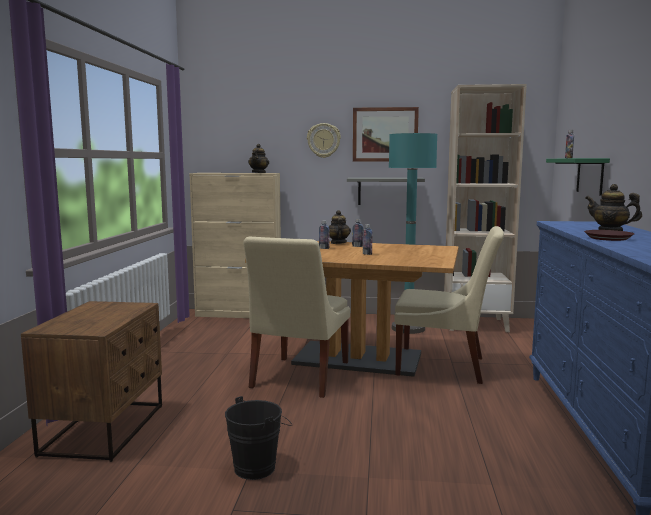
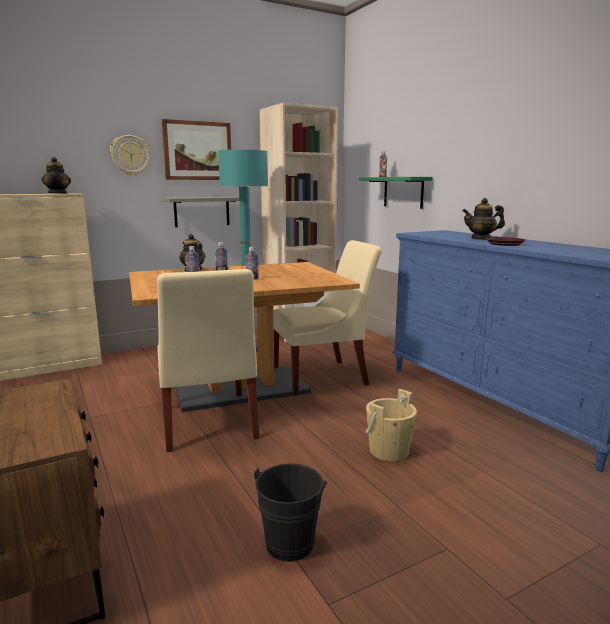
camera: 35 degrees left, 5 degrees up
none -> beige bucket [366,389,417,461]

